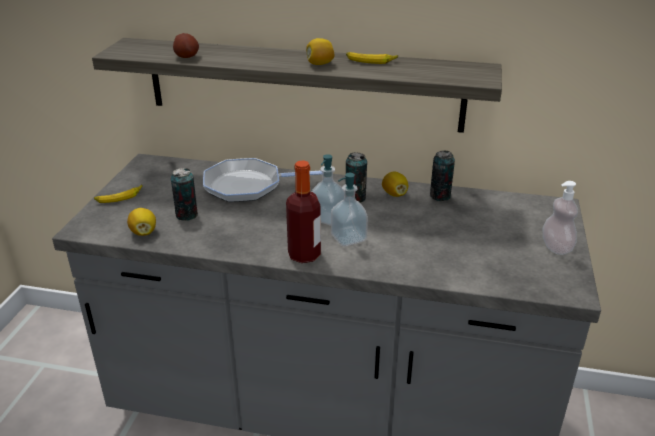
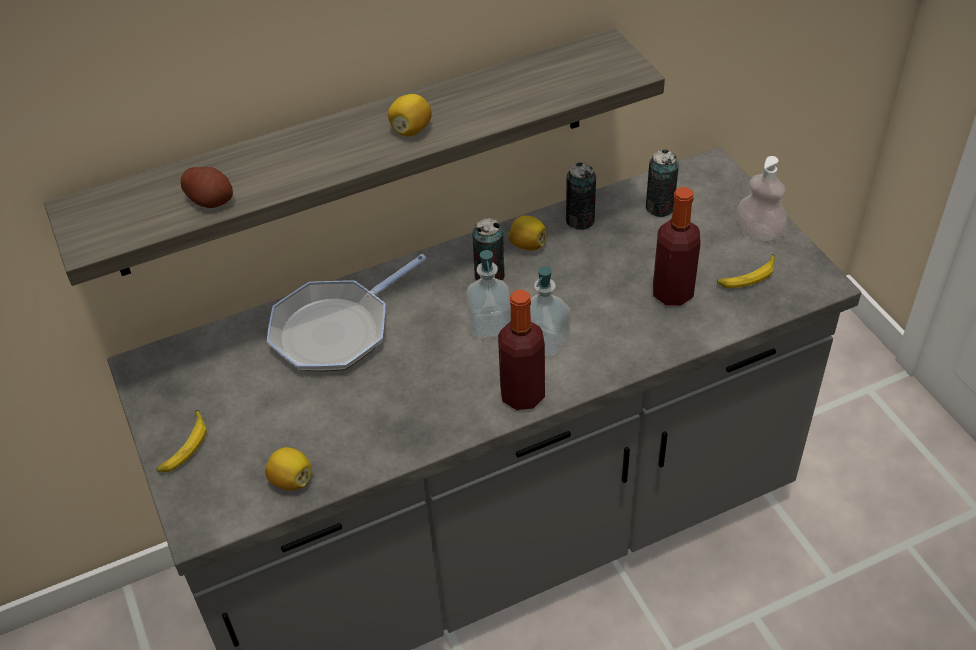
camera: 35 degrees left, 15 degrees up
can [171,168,198,221] -> can moved to [646,150,679,217]
banana [346,52,398,64] -> banana moved to [717,254,775,288]
none -> bottle [653,187,701,306]

